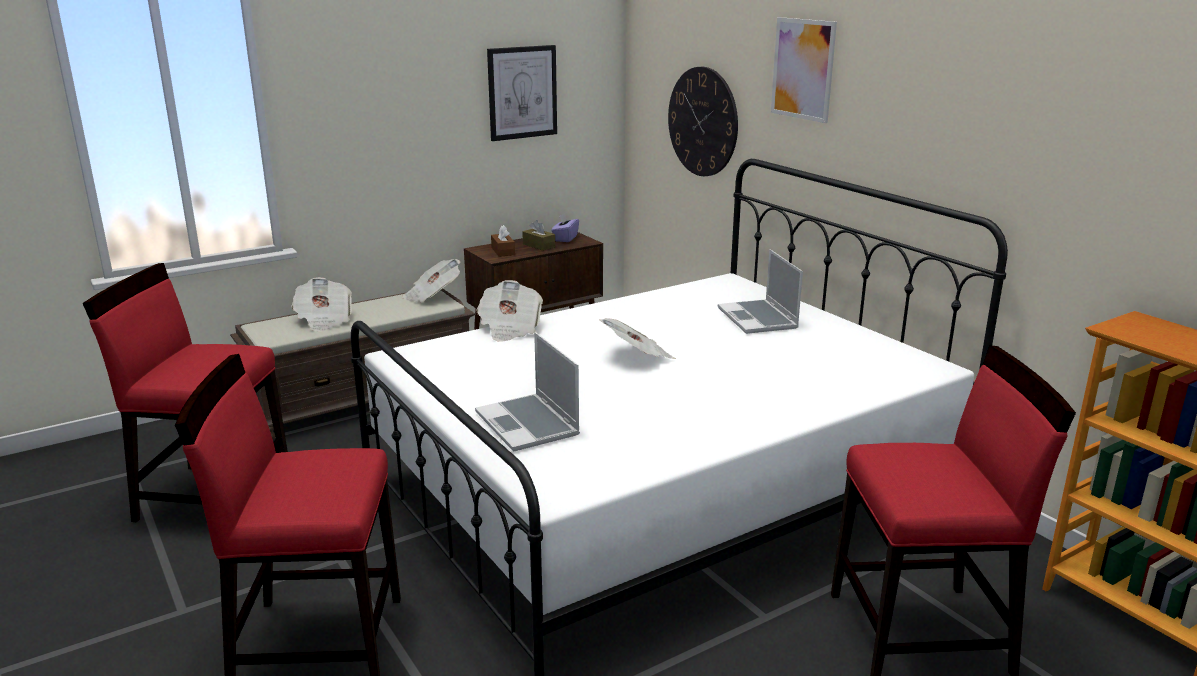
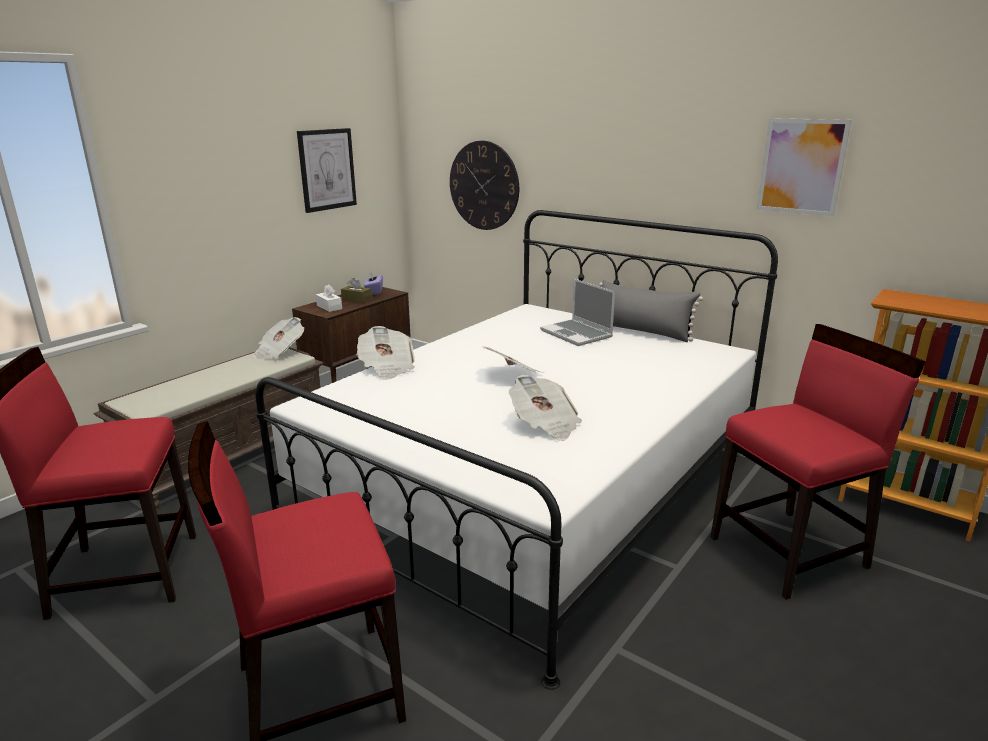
camera: 20 degrees left, 0 degrees up
newspaper [291,277,352,332] -> newspaper moved to [509,375,582,441]
laptop [475,332,580,452] -> none
brown tissue box [491,225,515,257] -> white tissue box [316,284,342,312]
picture [771,17,837,123] -> picture moved to [757,118,851,216]
none -> grey pillow [599,280,703,342]

